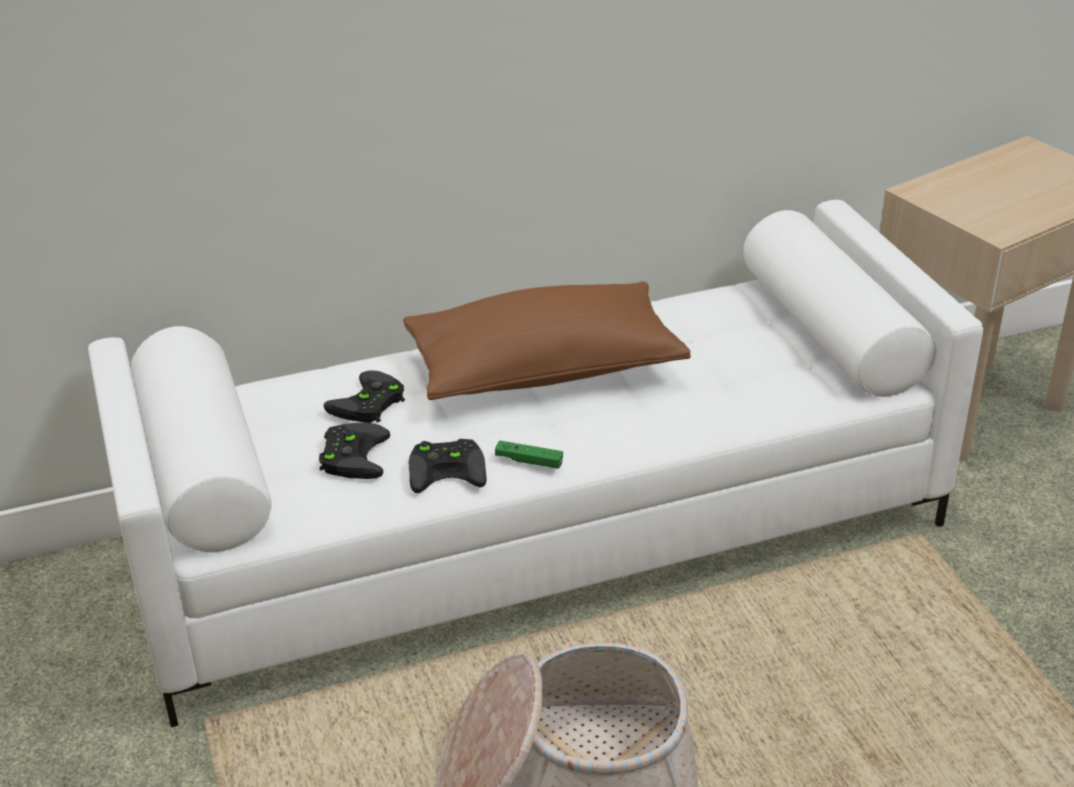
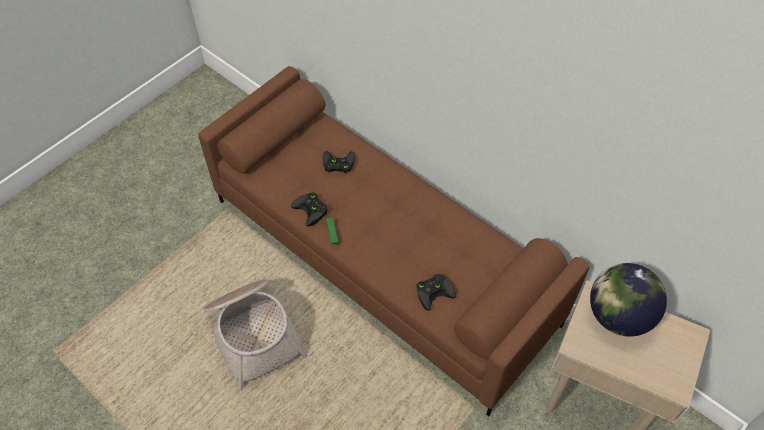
camera: 60 degrees right, 20 degrees up
white sofa [88,200,983,727] -> brown sofa [198,66,590,416]
black game controller [319,423,390,479] -> black game controller moved to [416,274,456,311]
brown pillow [403,281,691,400] -> none
none -> globe [590,263,667,337]

